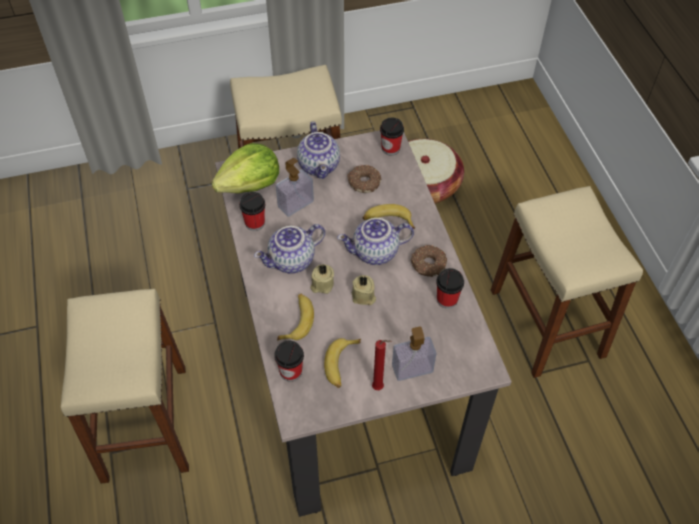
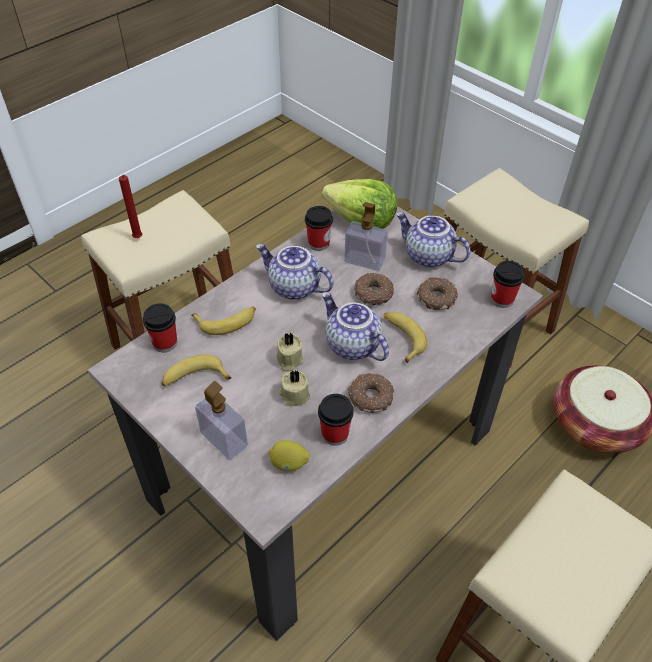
camera: 60 degrees right, 5 degrees down
teapot [297,122,340,179] -> teapot turned 75 degrees clockwise [396,212,470,268]
beige candle [310,264,334,294] -> beige candle moved to [279,370,310,406]
red candle [372,340,392,390] -> red candle moved to [119,174,142,238]
none -> lemon [269,440,310,472]
none -> donut [354,273,394,305]

